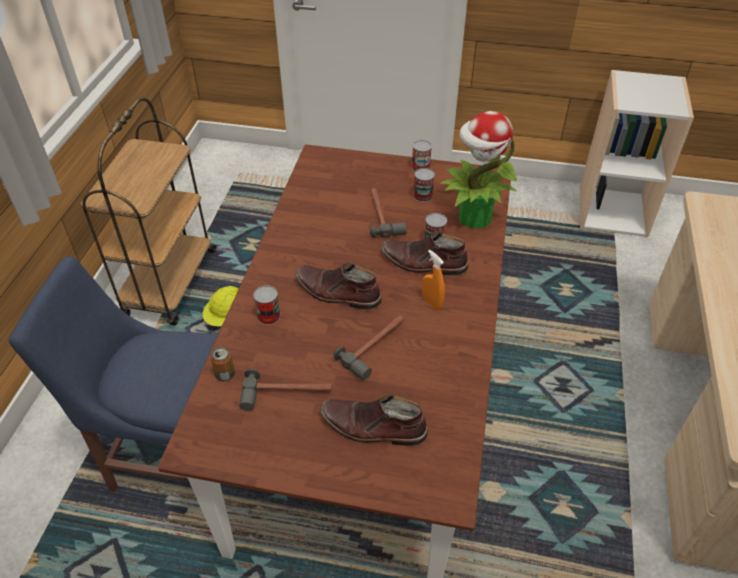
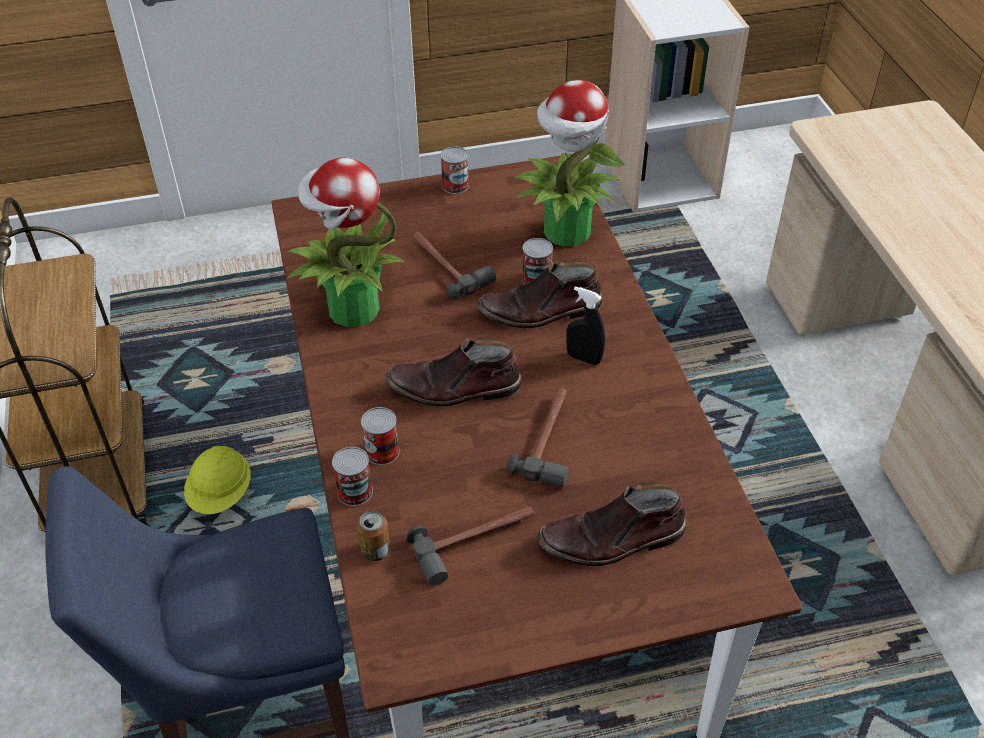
camera: 25 degrees left, 0 degrees up
can [413,168,435,202] -> can moved to [332,447,373,506]
orange spray bottle [422,250,445,310] -> black spray bottle [566,286,605,365]
none -> potted plant [287,158,404,327]

